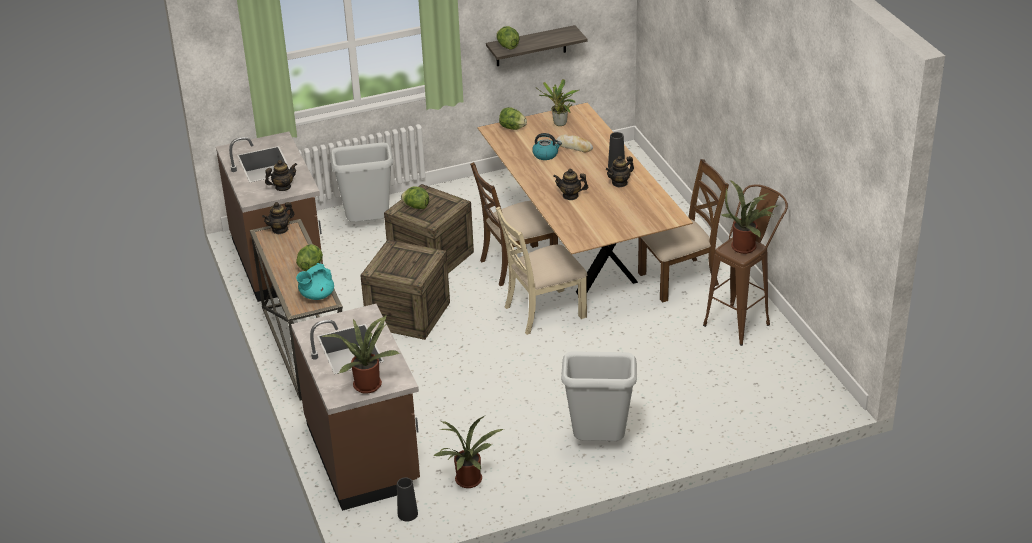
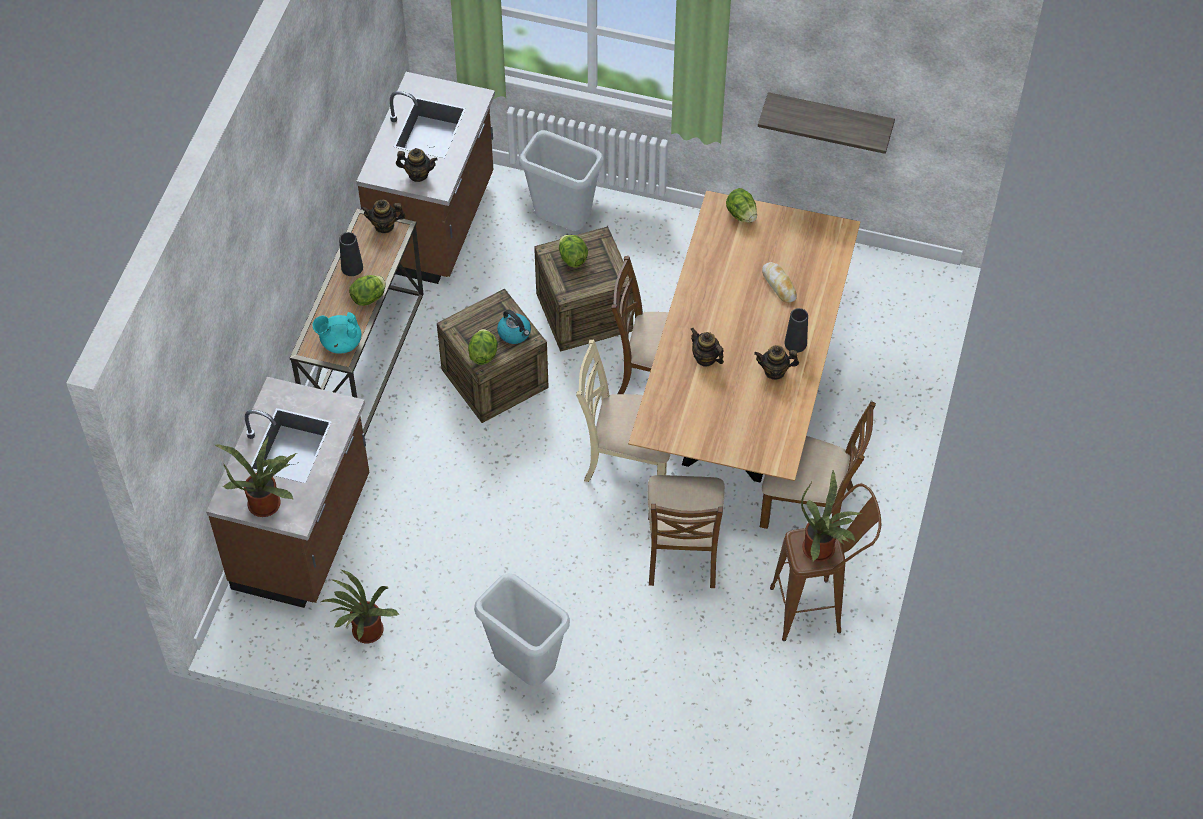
camera: 35 degrees right, 20 degrees up
black vase [397,477,418,522] -> black vase moved to [339,232,363,276]
lettuce [496,26,520,50] -> lettuce moved to [468,329,498,365]
kettle [532,133,562,160] -> kettle moved to [497,309,531,344]
potted plant [538,79,579,126] -> none
none -> brown chair [648,475,725,588]

